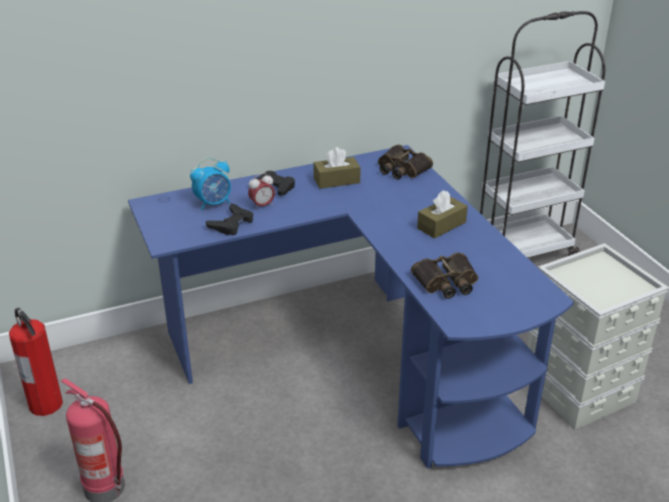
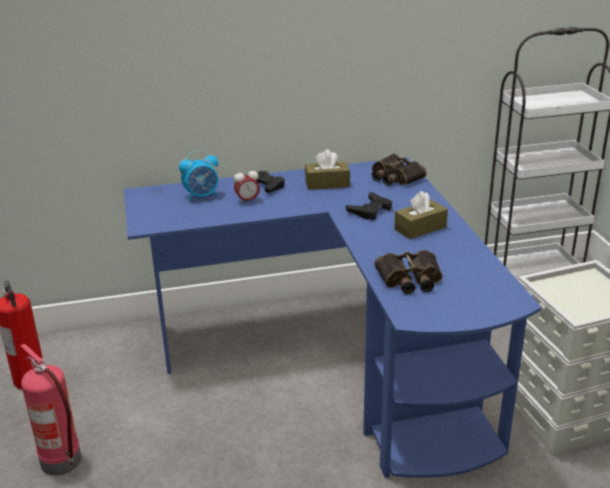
camera: 10 degrees right, 5 degrees down
black game controller [206,203,253,236] -> black game controller moved to [346,192,392,220]

